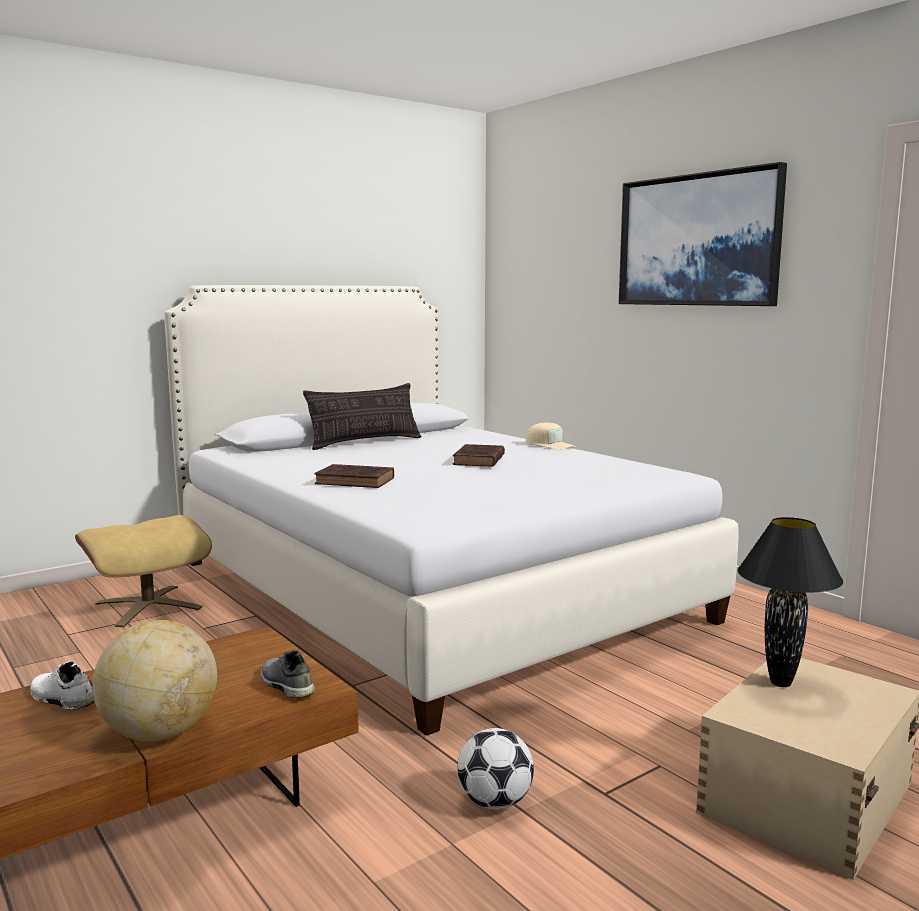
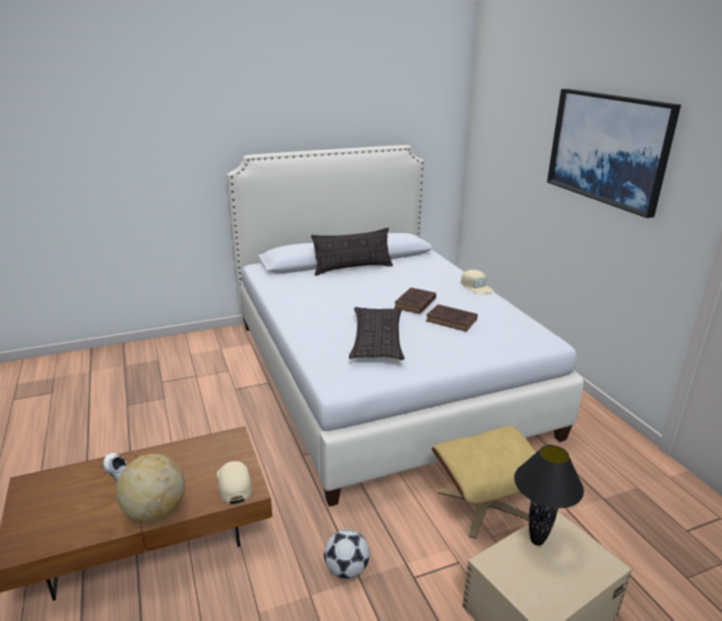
camera: 15 degrees right, 15 degrees up
beige ottoman [75,515,212,627] -> beige ottoman moved to [432,426,537,539]
grey shoe [261,650,315,698] -> beige cap [217,461,252,504]
brown book [314,464,394,488] -> brown book moved to [426,304,478,332]
none -> pillow [349,307,405,360]

